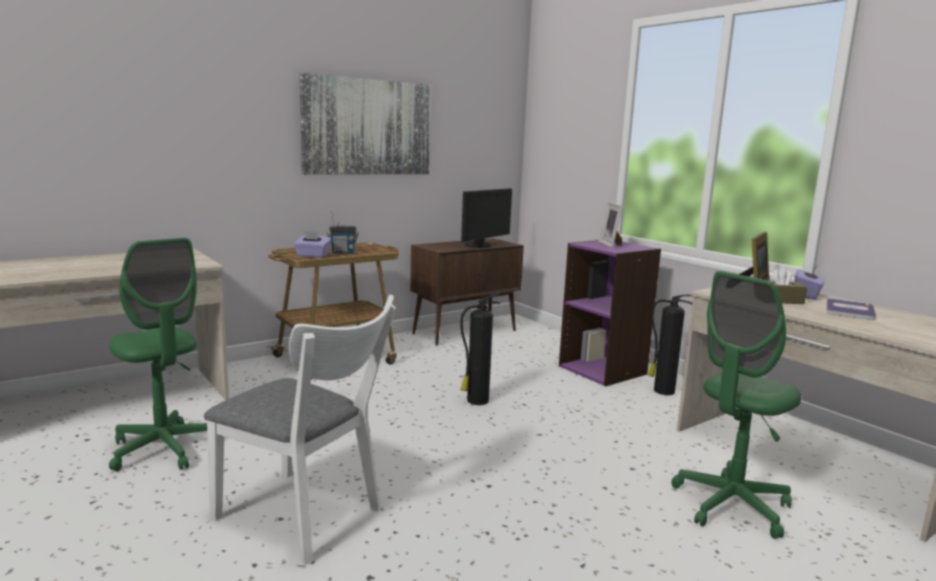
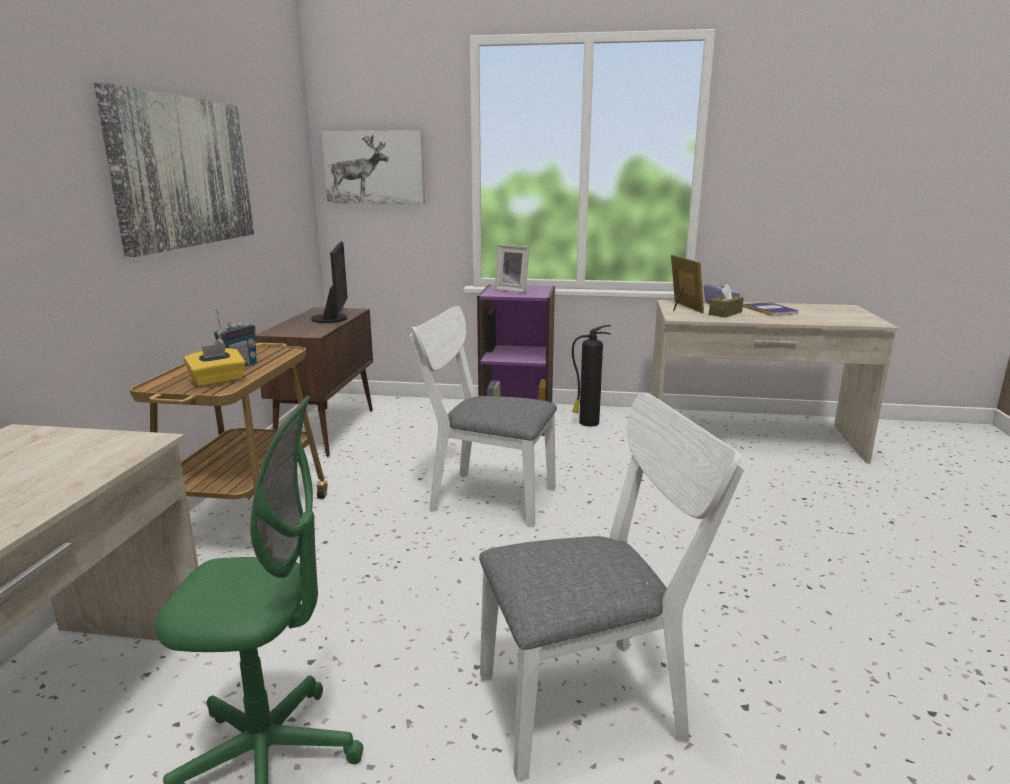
camera: 45 degrees left, 5 degrees up
purple tissue box [293,231,331,258] -> yellow tissue box [184,343,246,388]
fire extinguisher [460,293,501,405] -> white chair [410,306,557,527]
green office chair [671,271,801,539] -> none
none -> picture [321,130,425,204]

